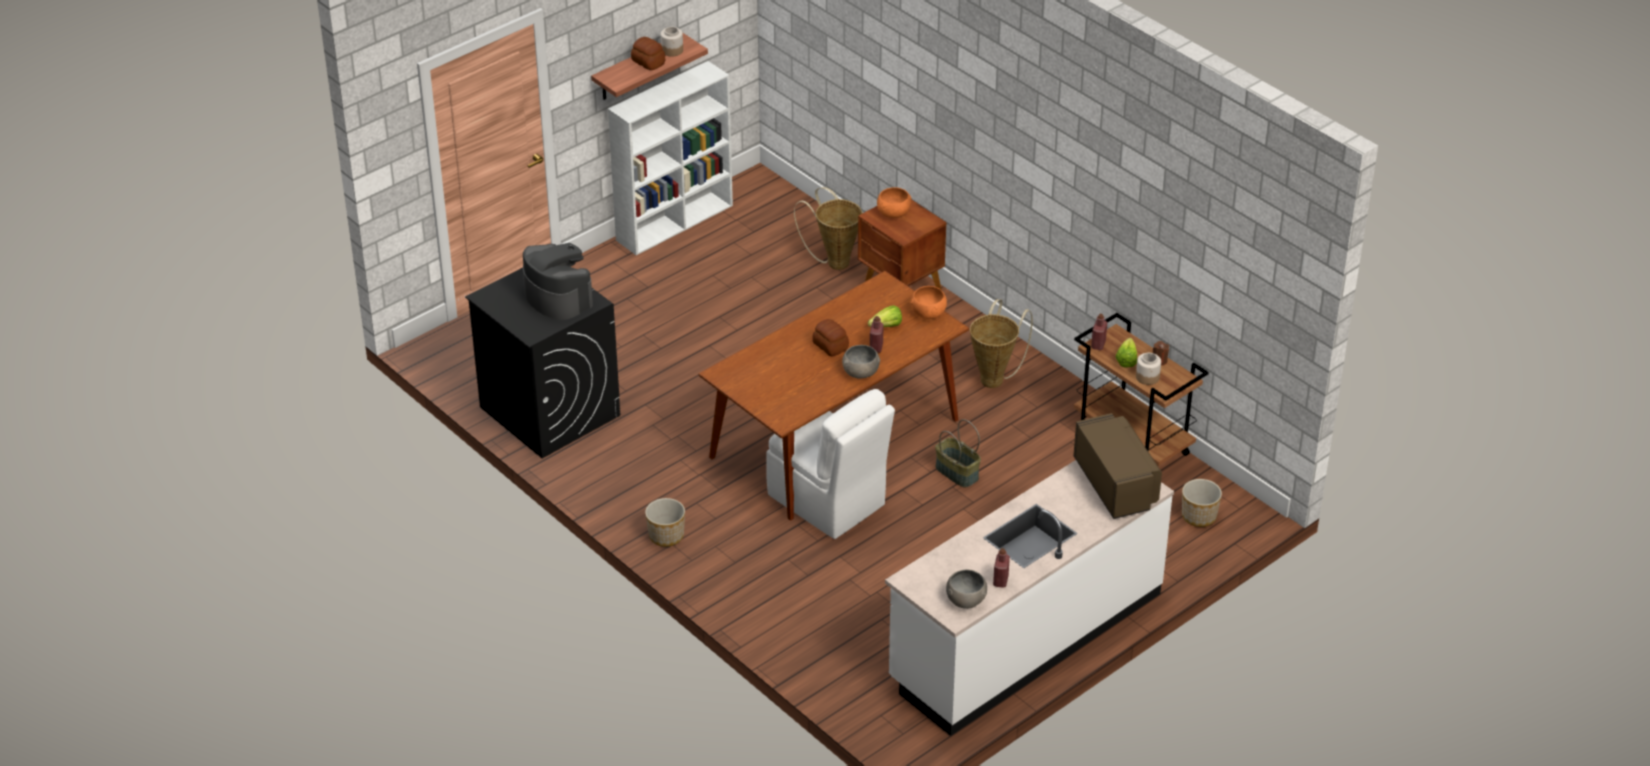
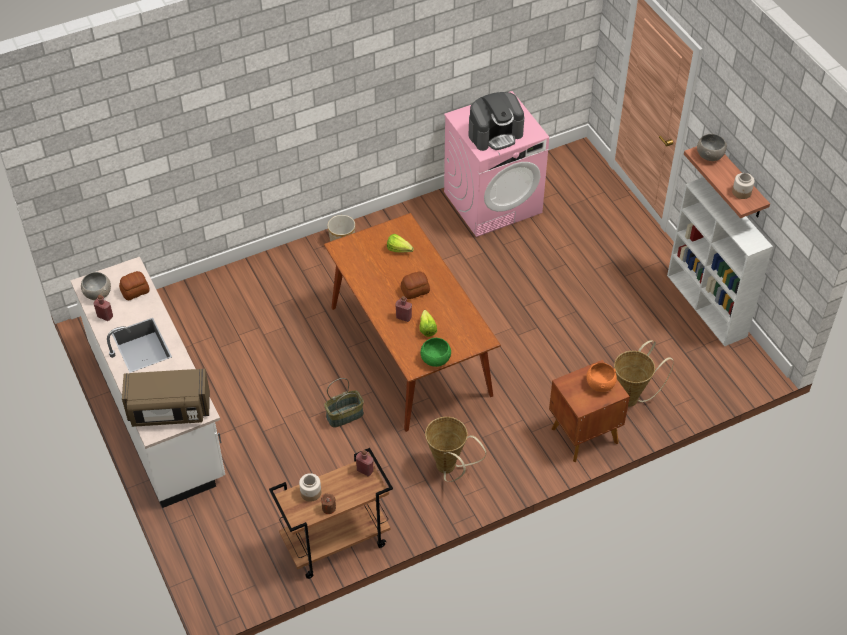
camera: 105 degrees right, 10 degrees up
black washing machine [465,268,621,458] -> pink washing machine [444,91,549,237]
bread [631,37,665,70] -> bread moved to [119,271,150,300]
white chair [766,389,895,539] -> none
grey bowl [842,345,880,379] -> grey bowl moved to [697,134,727,161]
orange bowl [911,286,947,319] -> green bowl [421,338,451,367]
lettuce [1116,338,1137,368] -> lettuce moved to [387,234,414,253]
planter [1182,479,1222,527] -> none

